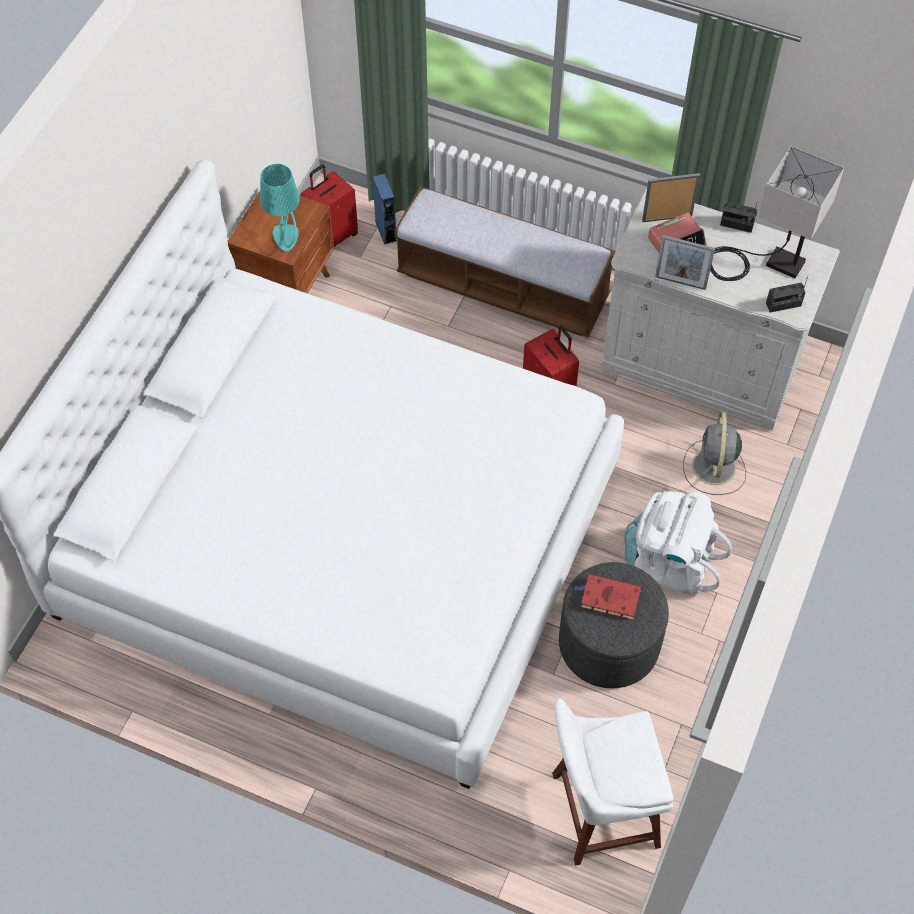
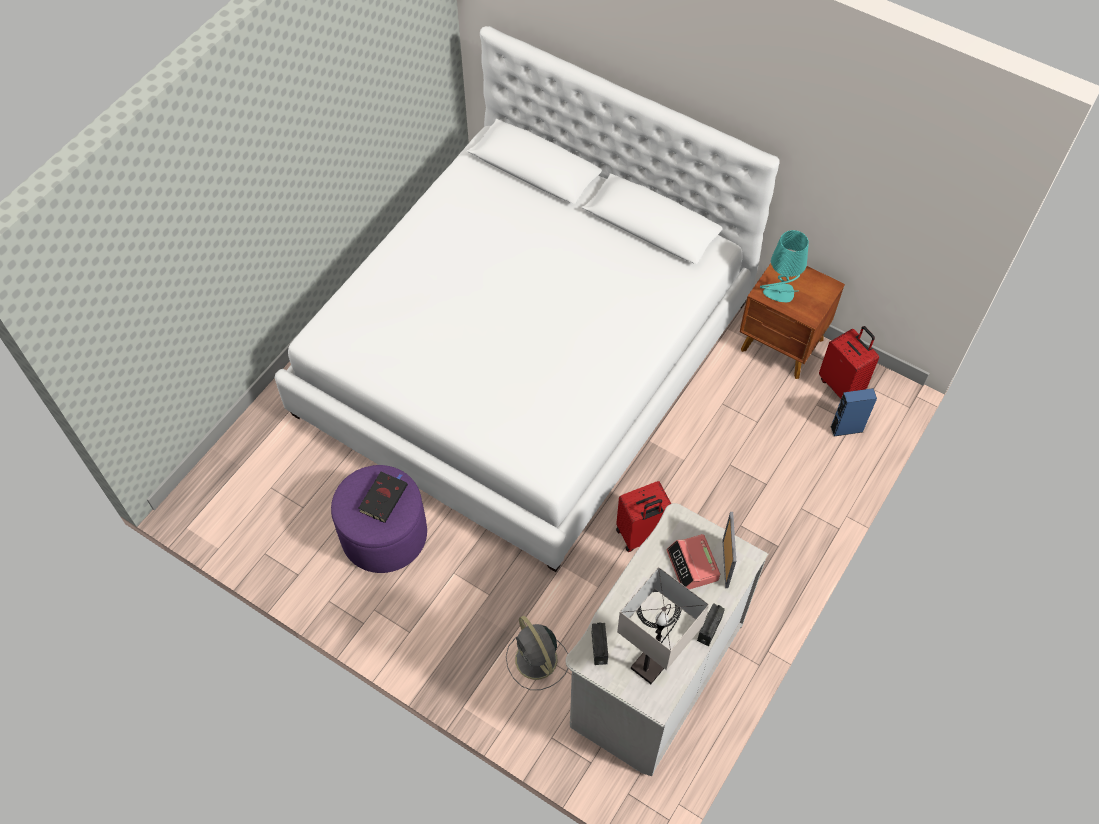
camera: 100 degrees right, 0 degrees up
bench [395,186,616,337] -> none
white chair [552,698,673,866] -> none
grey ottoman [559,562,669,688] -> purple ottoman [331,465,427,573]
red book [574,574,641,620] -> black book [358,472,408,523]
white backpack [624,491,732,595] -> none
picture frame [655,235,715,290] -> none
grey fan [683,412,746,495] -> grey fan turned 135 degrees counterclockwise [506,616,568,690]

